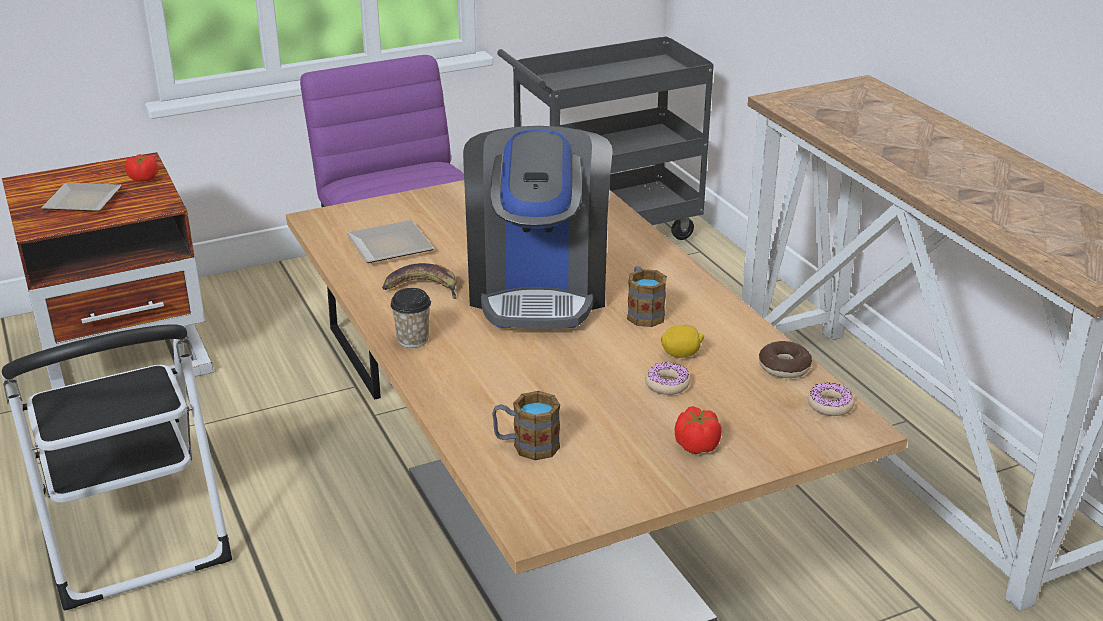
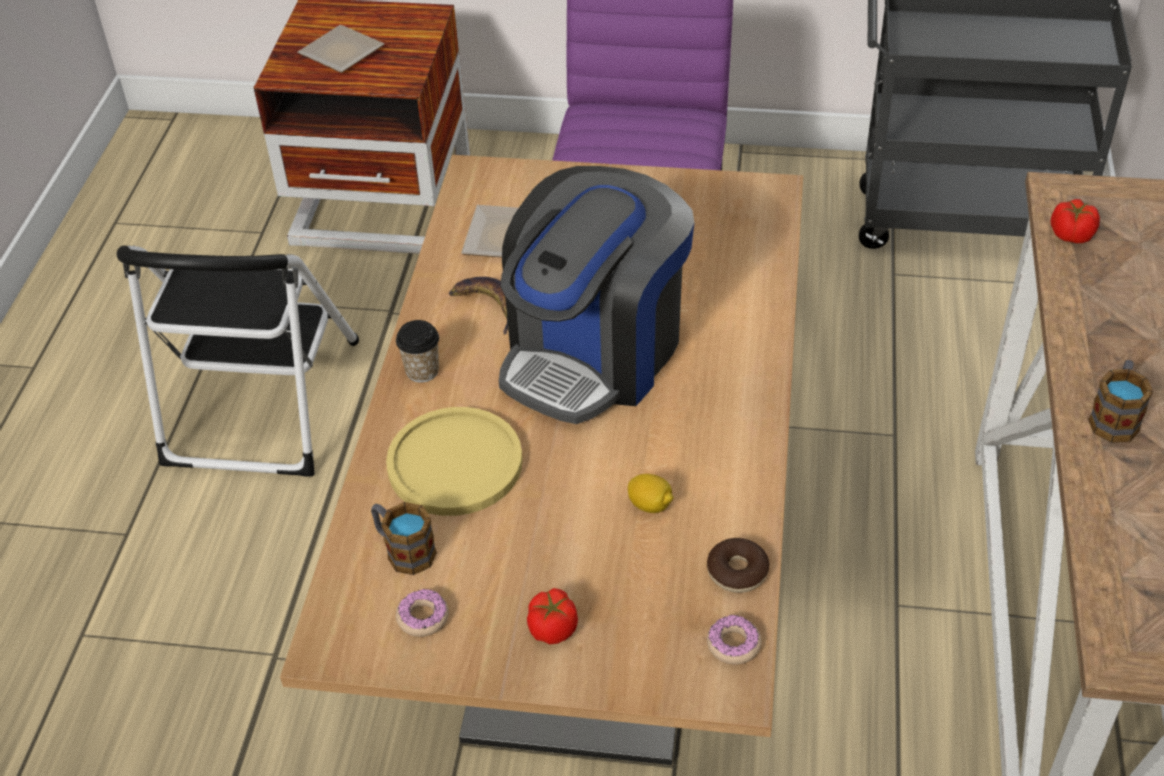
camera: 35 degrees right, 15 degrees up
tomato [125,154,158,182] -> tomato moved to [1051,199,1100,243]
mug [627,266,667,327] -> mug moved to [1088,360,1153,443]
donut [645,362,690,395] -> donut moved to [396,588,449,637]
none -> yellow plate [386,407,523,516]

